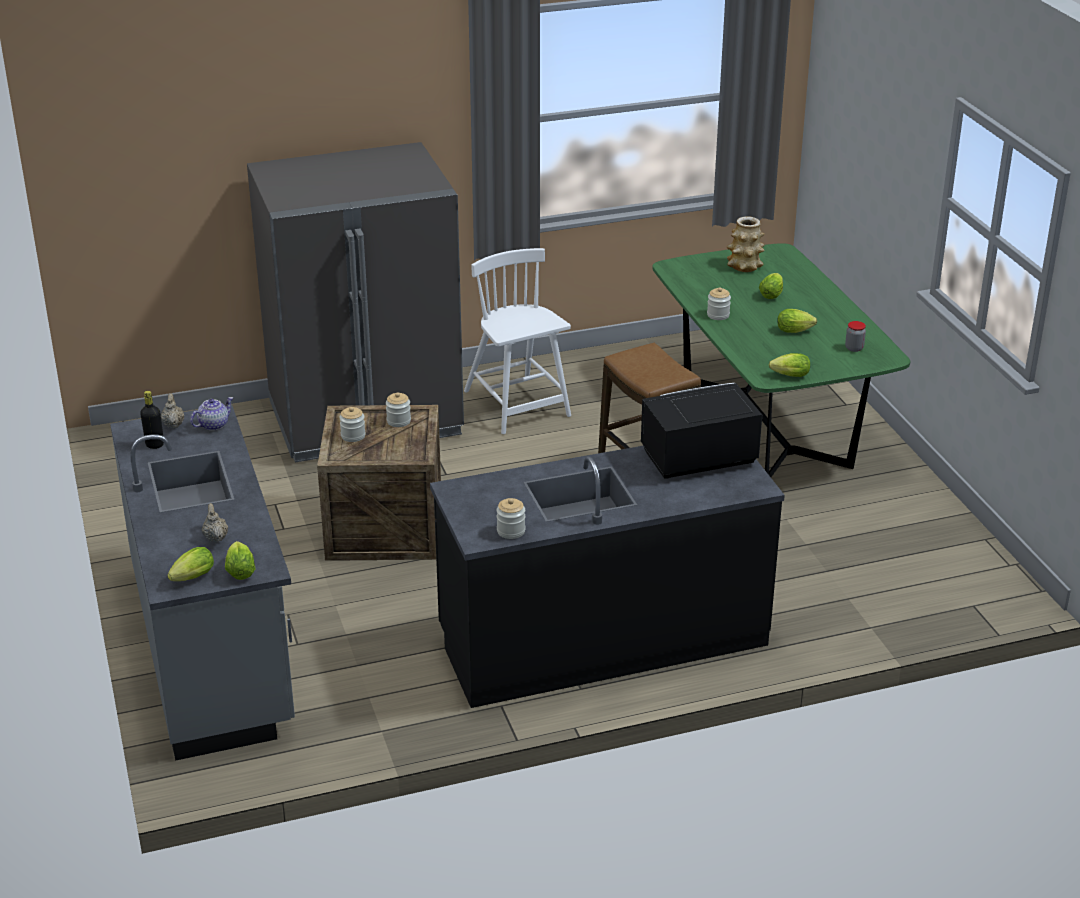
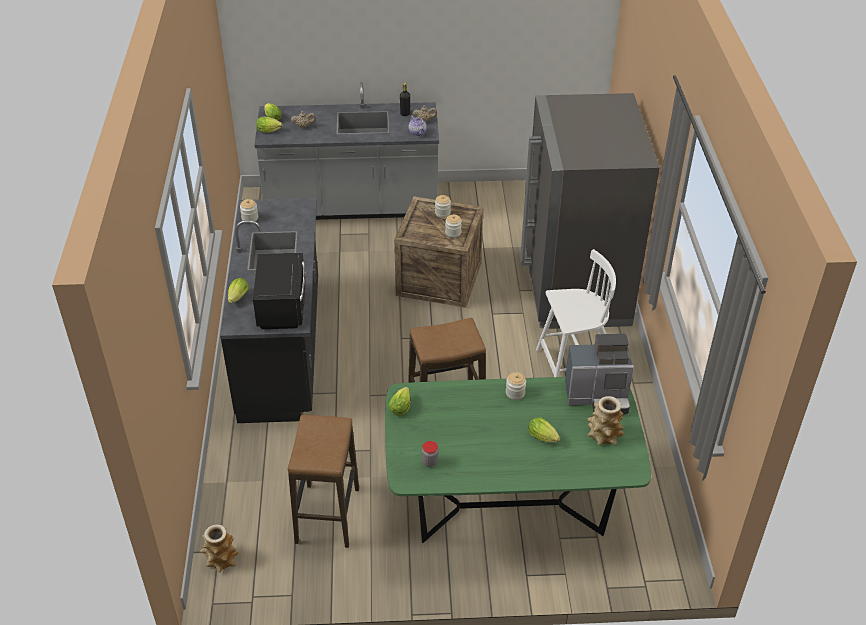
camera: 105 degrees right, 10 degrees up
lettuce [777,309,817,333] -> lettuce moved to [228,278,249,303]
none -> vase [200,524,239,572]
none -> stool [288,415,359,548]
none -> coffee machine [565,334,634,415]

